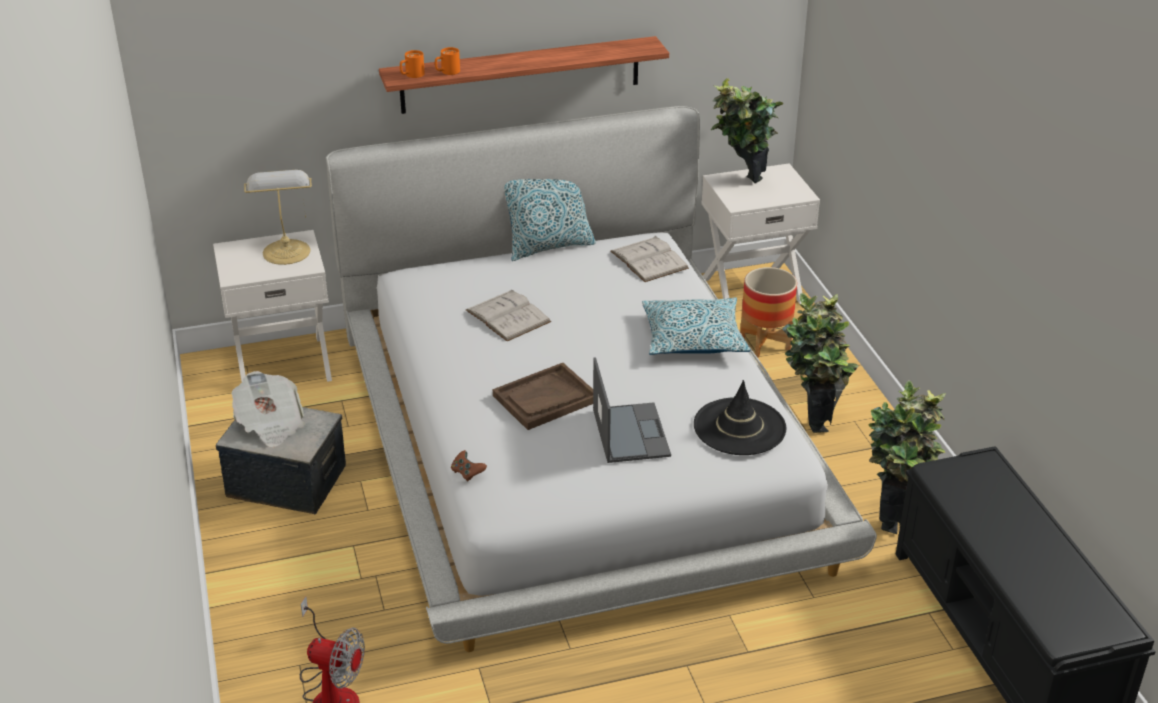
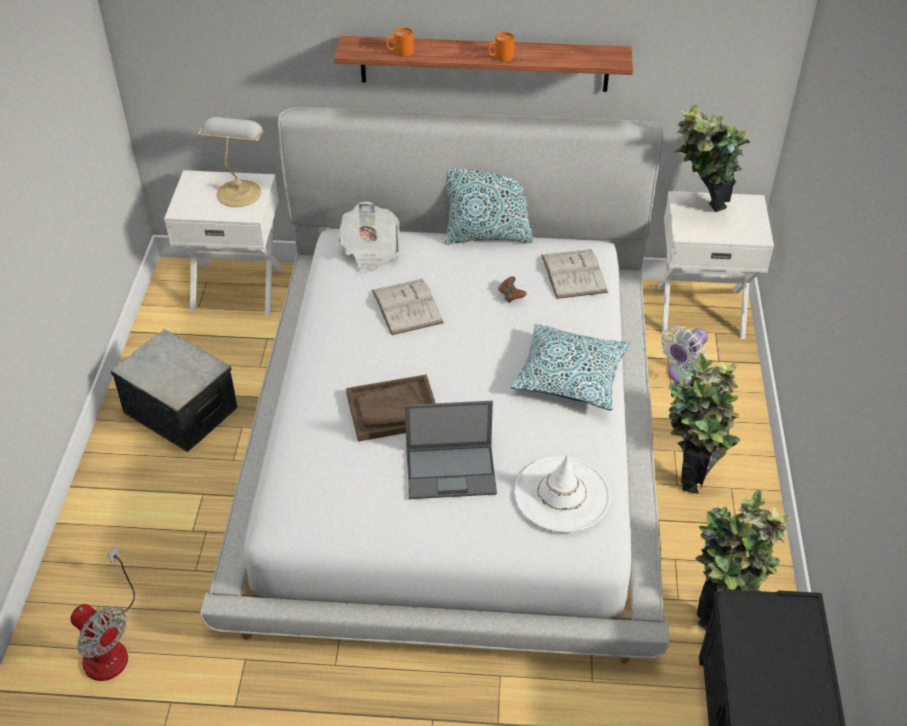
camera: 20 degrees right, 10 degrees up
newspaper [232,371,305,447] -> newspaper moved to [338,201,400,273]
orange mug [400,50,425,78] -> orange mug moved to [488,32,514,61]
brown game controller [451,450,487,481] -> brown game controller moved to [498,276,527,303]
laptop [593,357,671,463] -> laptop turned 75 degrees clockwise [405,401,497,499]
black hat [694,380,787,455] -> white hat [514,455,610,532]
planter [740,267,797,358] -> white fan [661,326,708,385]

